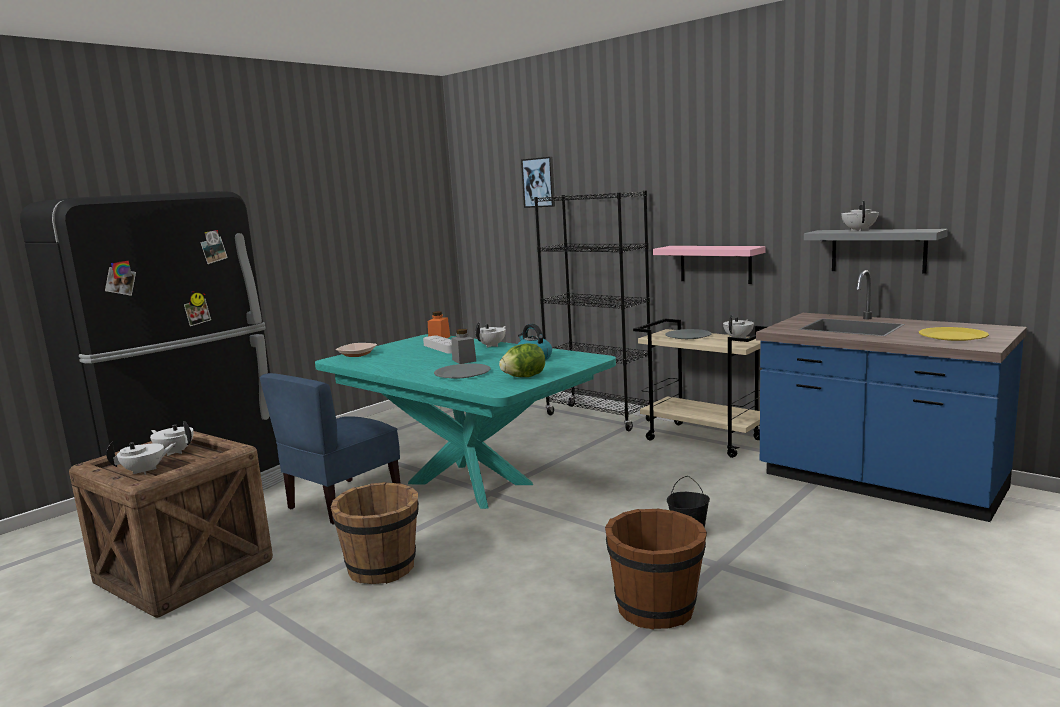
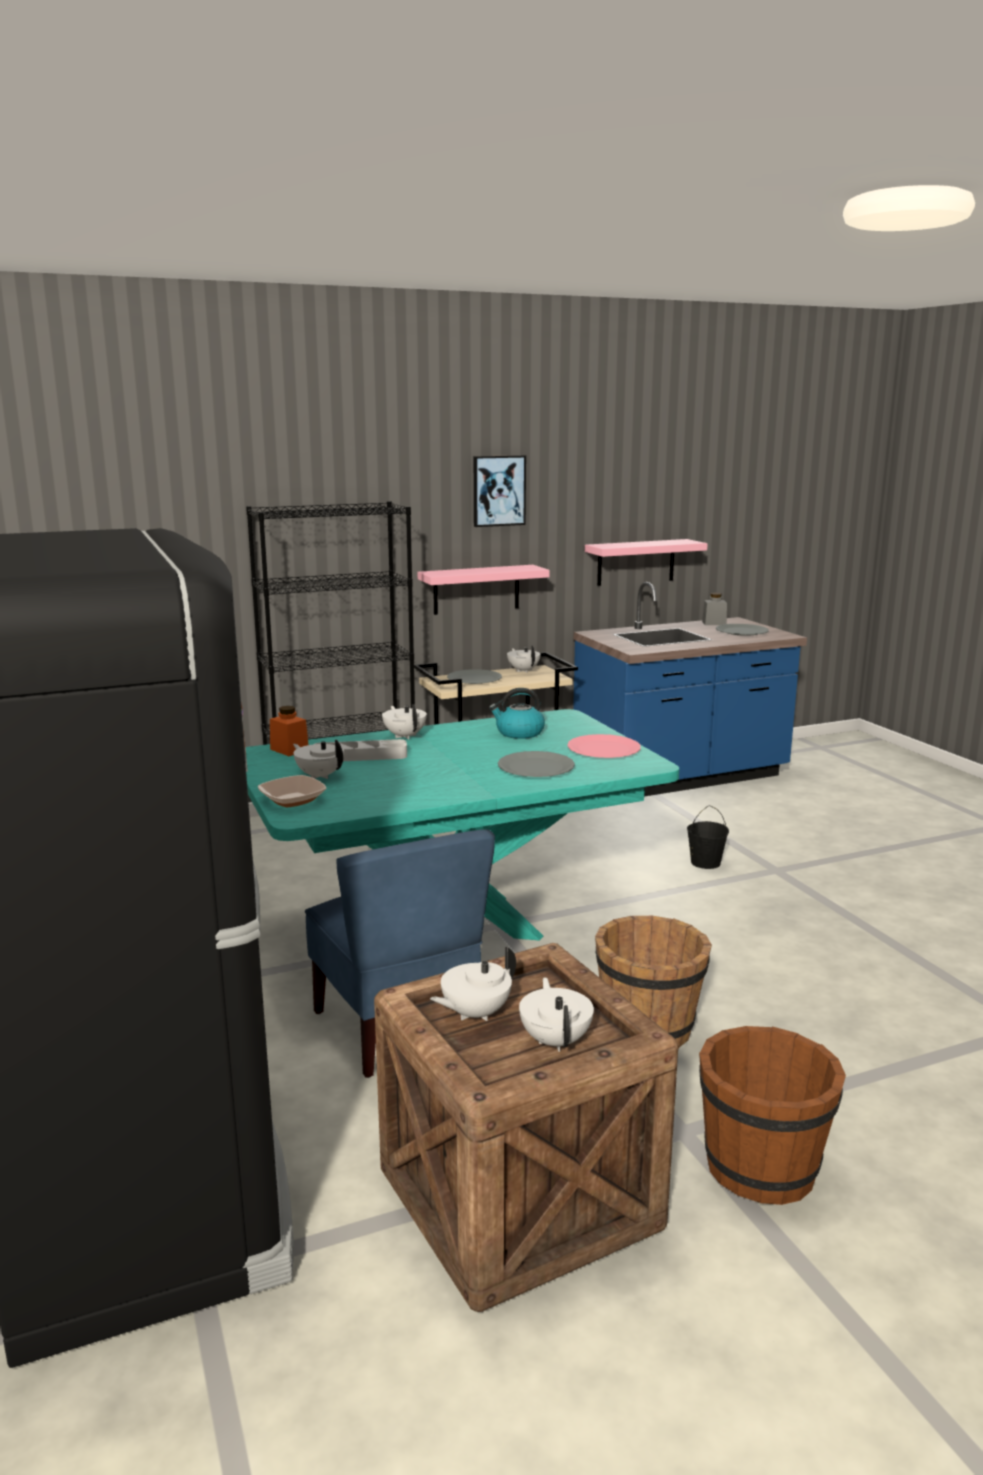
camera: 65 degrees left, 5 degrees up
grey jar [451,329,477,364] -> grey jar moved to [702,593,727,625]
lettuce [499,343,545,377] -> pink plate [568,734,641,758]
picture [521,157,555,208] -> picture moved to [474,455,526,527]
brown bucket [605,508,707,630] -> brown bucket moved to [699,1026,846,1205]
grey shelf [804,229,948,274] -> pink shelf [585,539,708,586]
white teapot [841,201,879,231] -> white teapot moved to [293,740,344,779]
yellow plate [919,327,989,341] -> grey plate [716,624,769,636]

